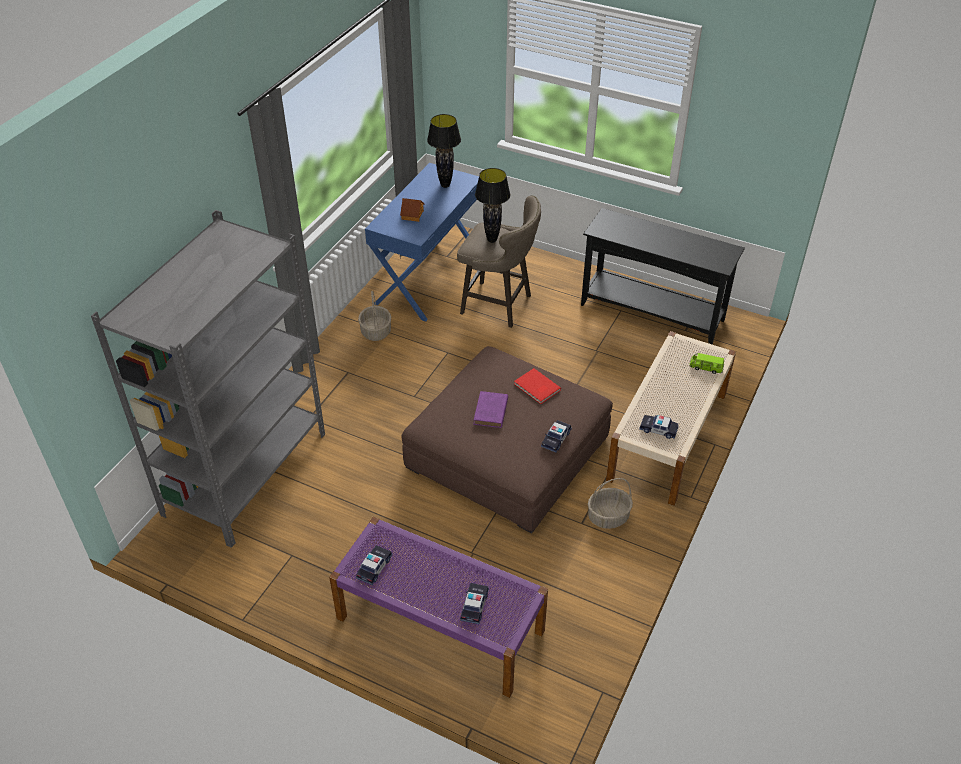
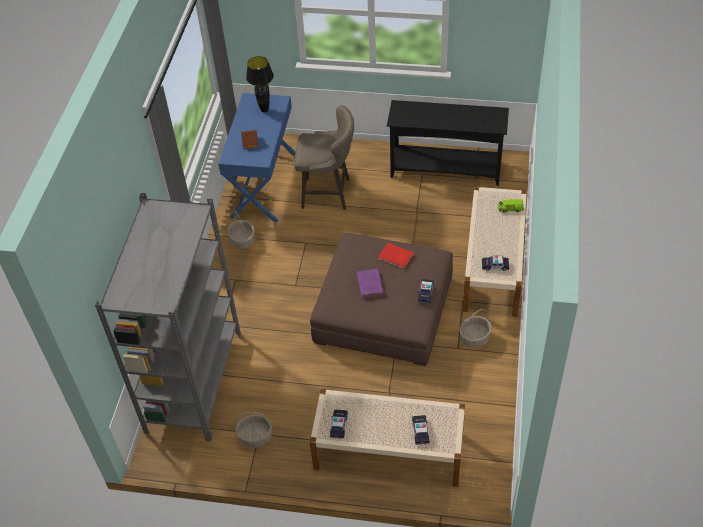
camera: 15 degrees left, 5 degrees up
purple bench [329,517,548,698] -> beige bench [310,389,466,487]
black table lamp [475,168,510,243] -> none
none -> basket [235,412,272,448]

